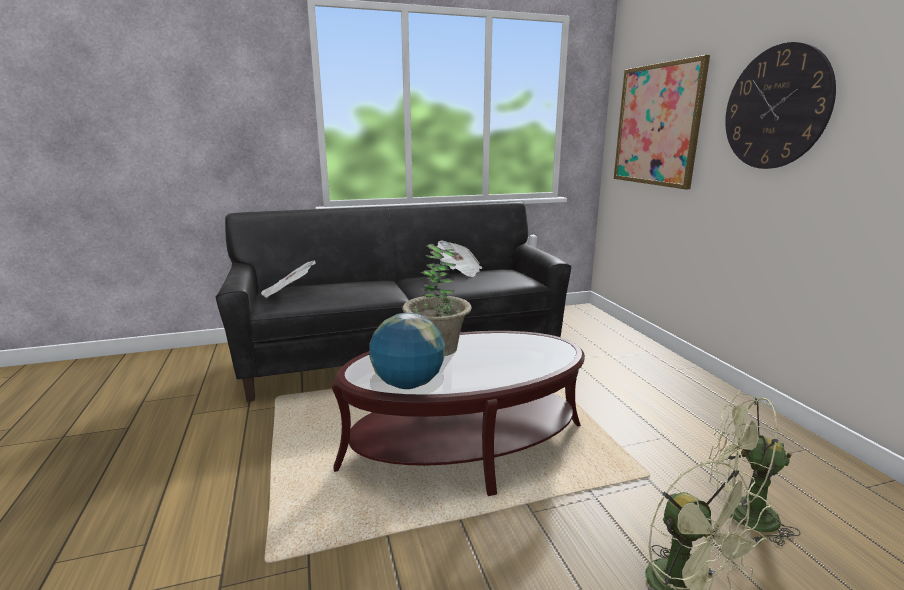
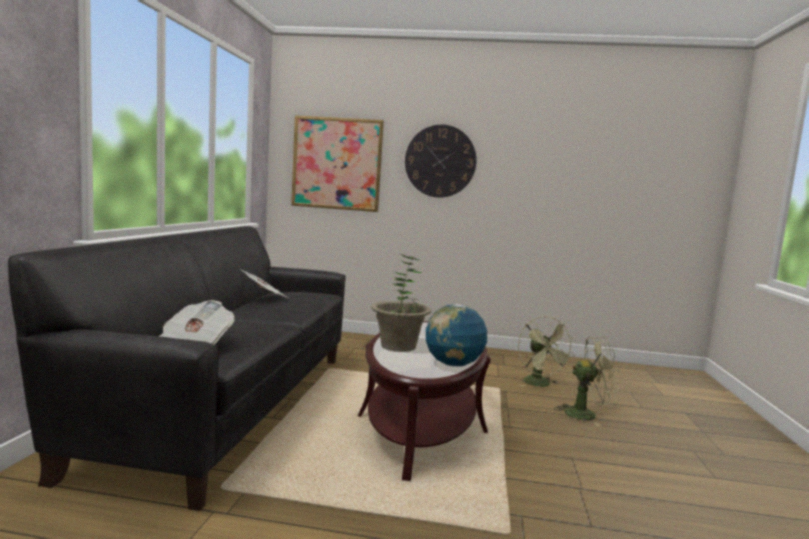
camera: 65 degrees left, 10 degrees down
green fan [708,393,800,546] -> green fan turned 60 degrees counterclockwise [518,316,575,387]

